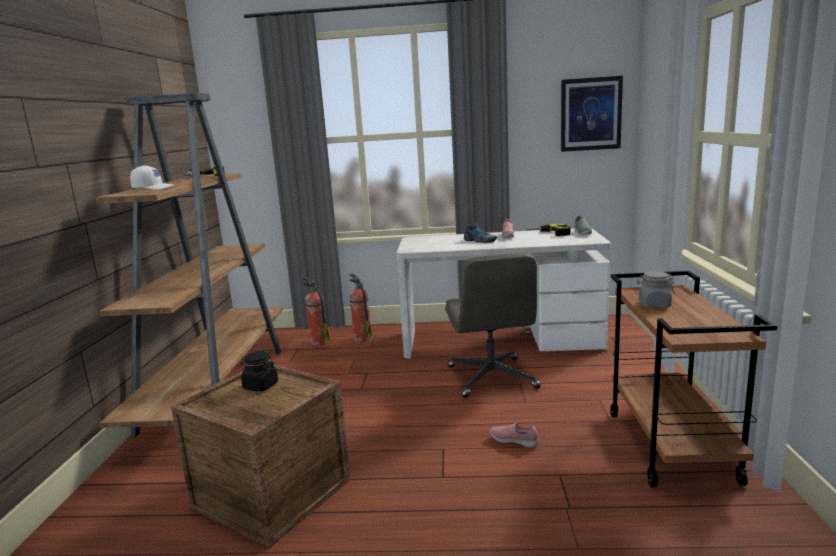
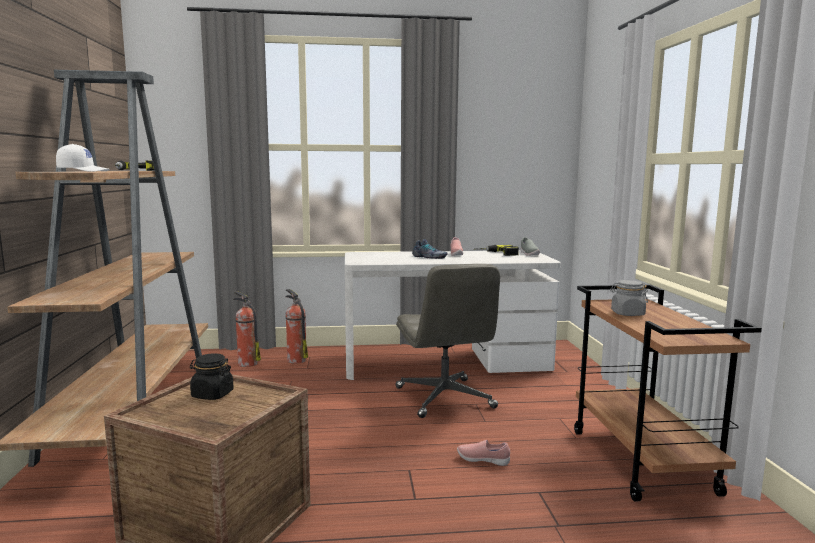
camera: 10 degrees left, 5 degrees down
picture [561,76,623,152] -> none

